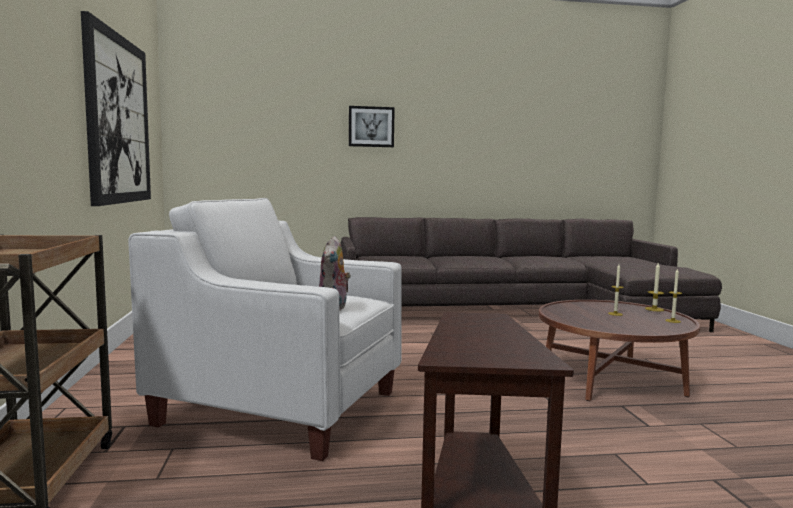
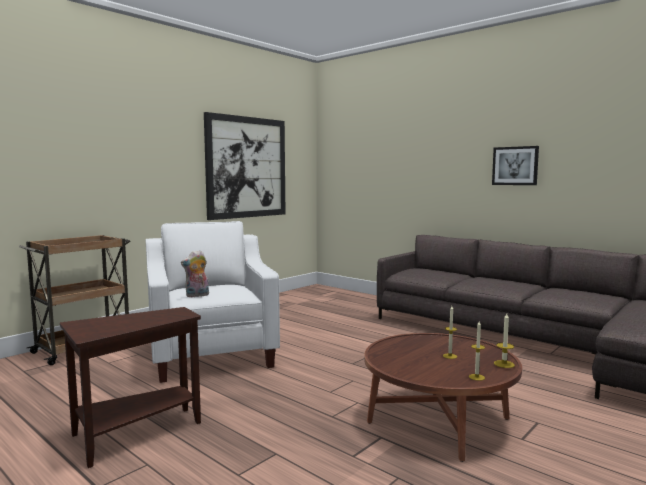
camera: 50 degrees right, 0 degrees up
picture [349,106,395,147] -> picture moved to [492,146,539,185]

